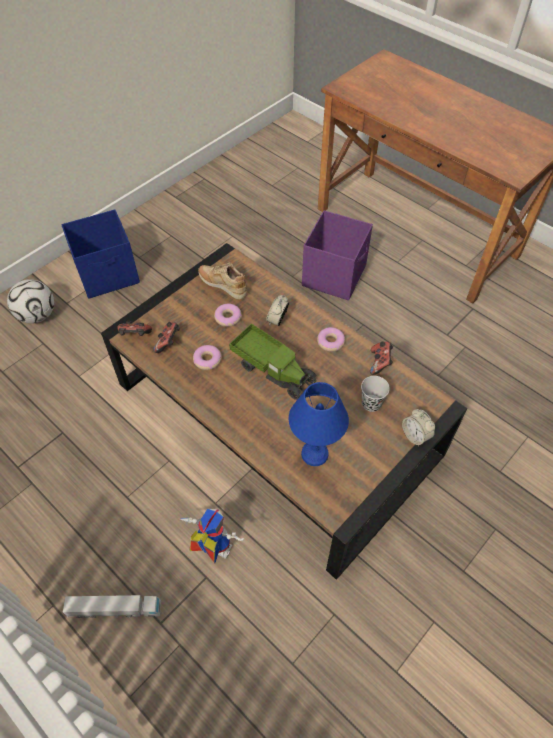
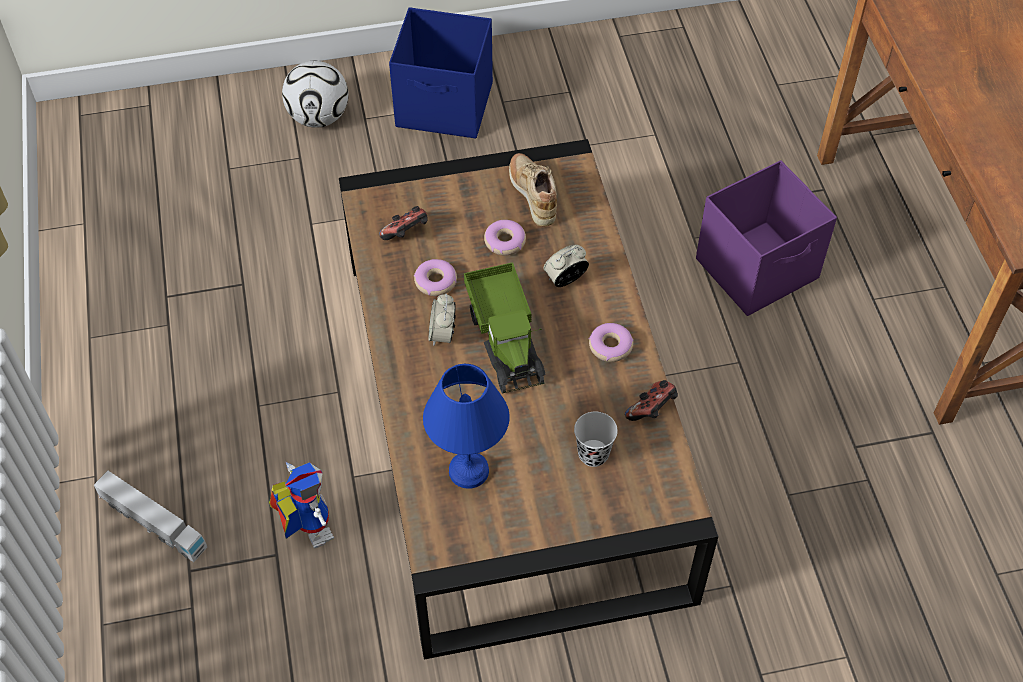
camera: 35 degrees right, 0 degrees up
game controller [117,321,152,336] -> none
alarm clock [402,409,435,446] -> alarm clock moved to [429,294,456,345]

